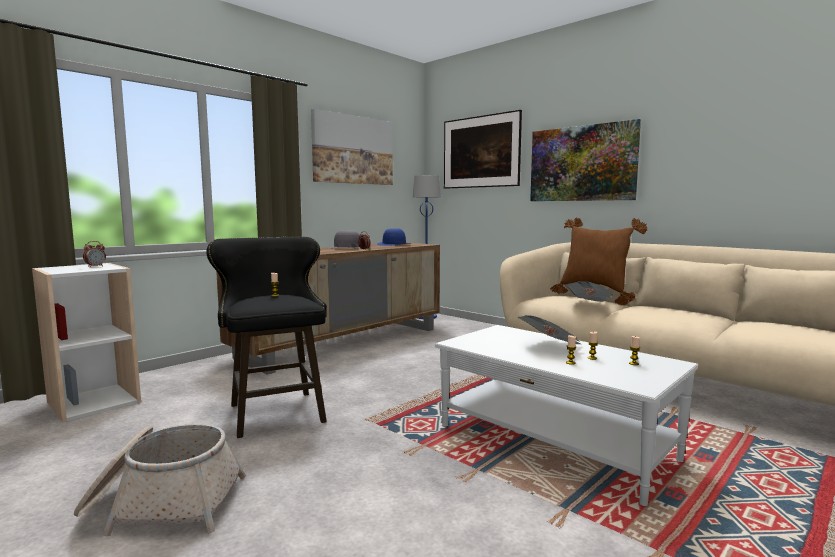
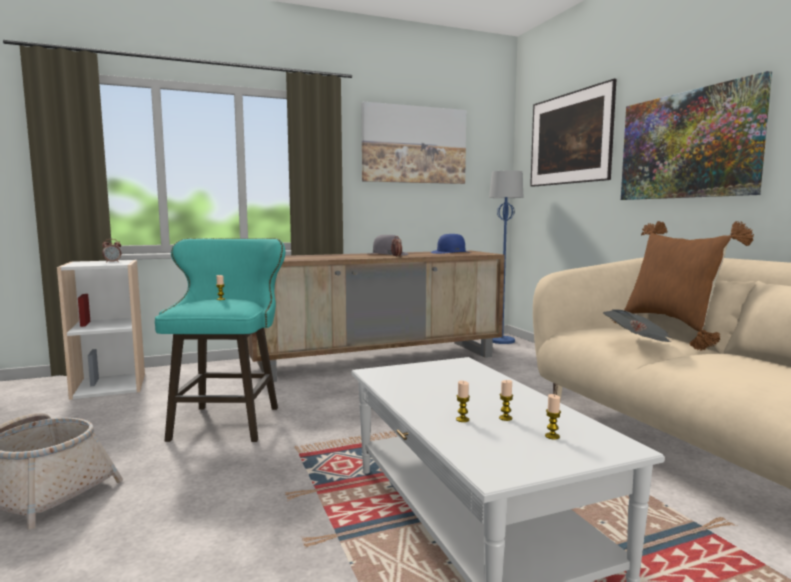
camera: 25 degrees right, 0 degrees up
black stool [206,237,327,438] -> turquoise stool [155,238,285,442]
newspaper [518,315,580,344] -> none

